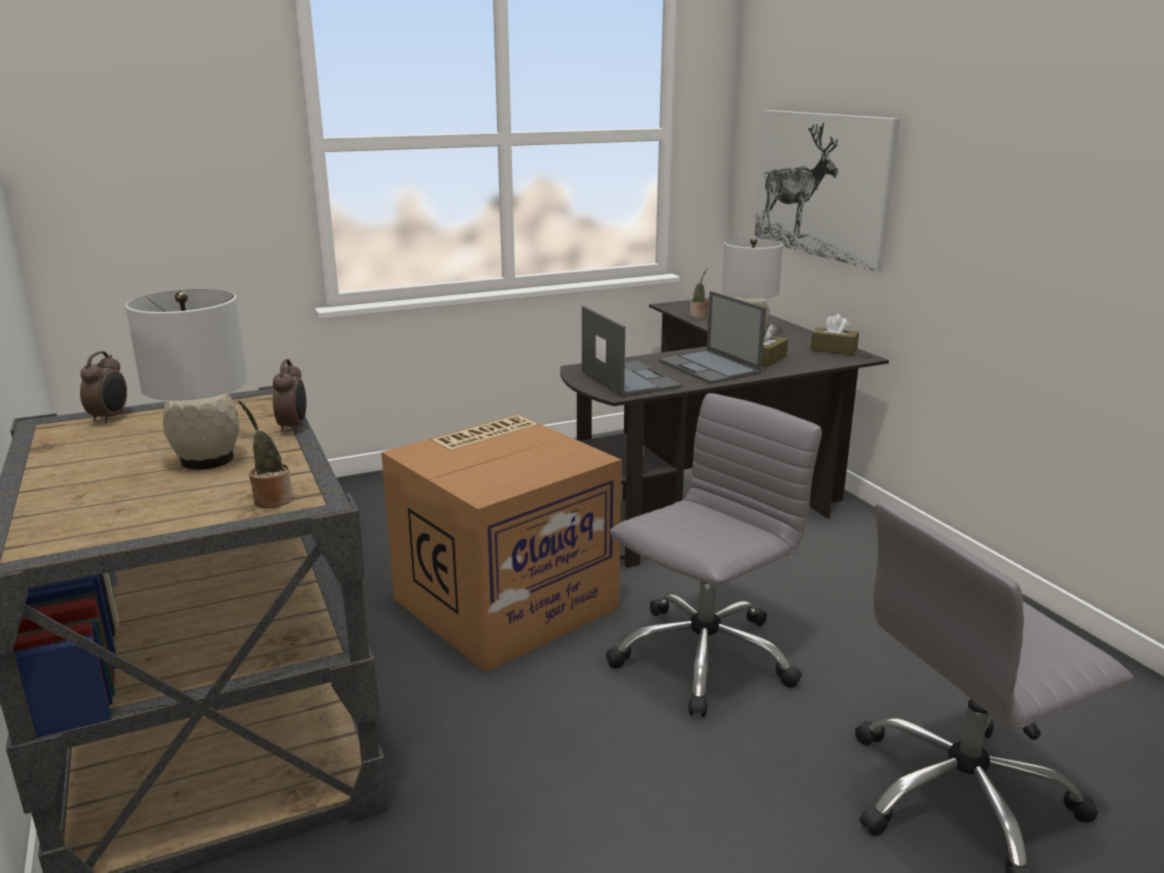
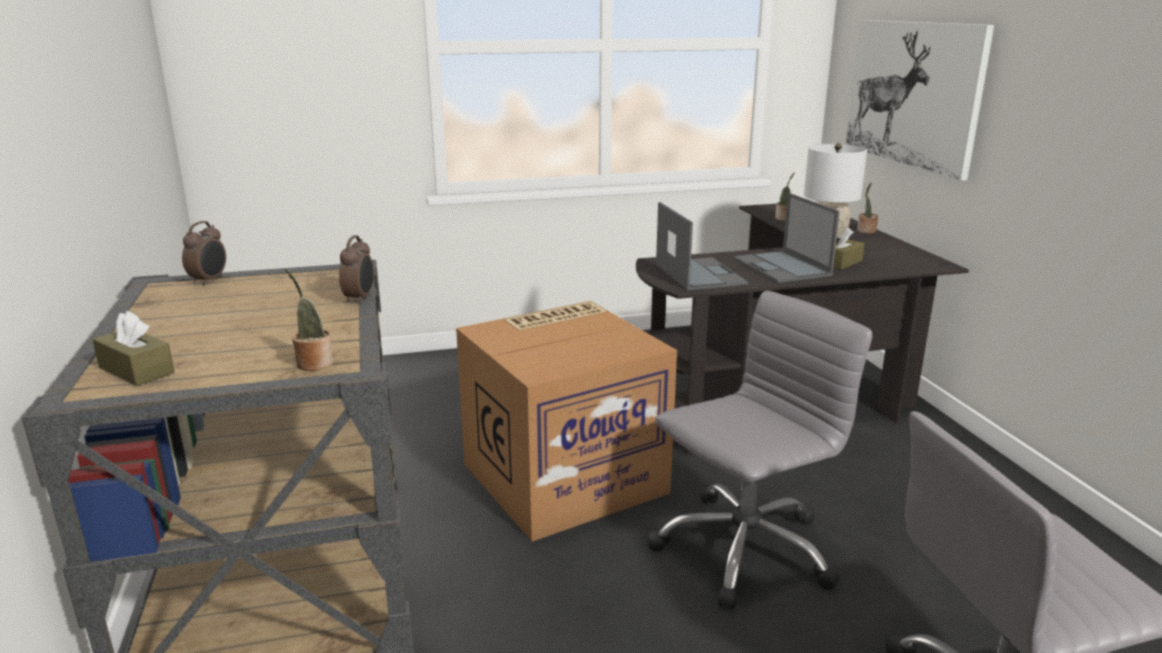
camera: 10 degrees right, 0 degrees up
white table lamp [125,289,248,470] -> none
brown tissue box [811,314,859,355] -> brown tissue box moved to [93,311,175,386]
none -> potted plant [857,182,878,233]

